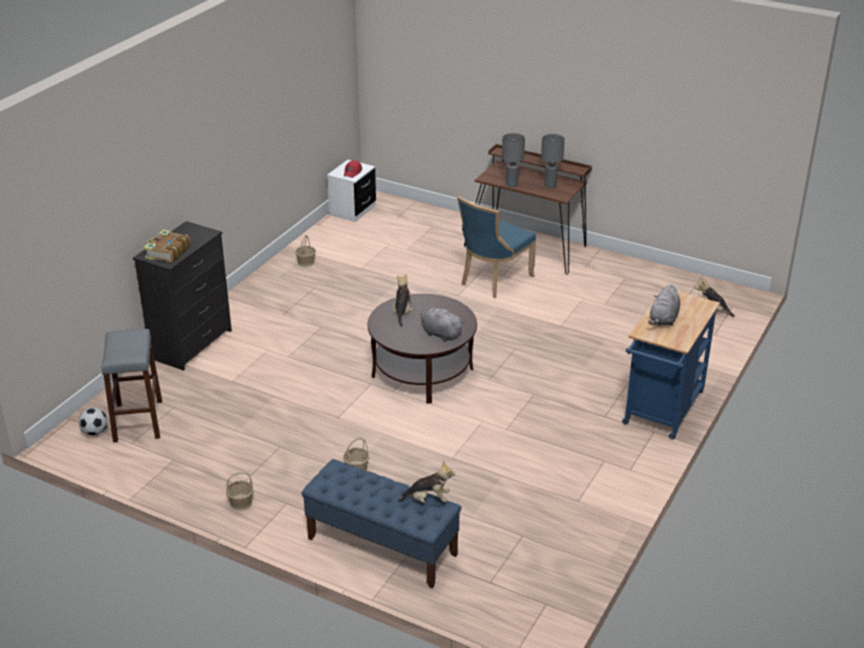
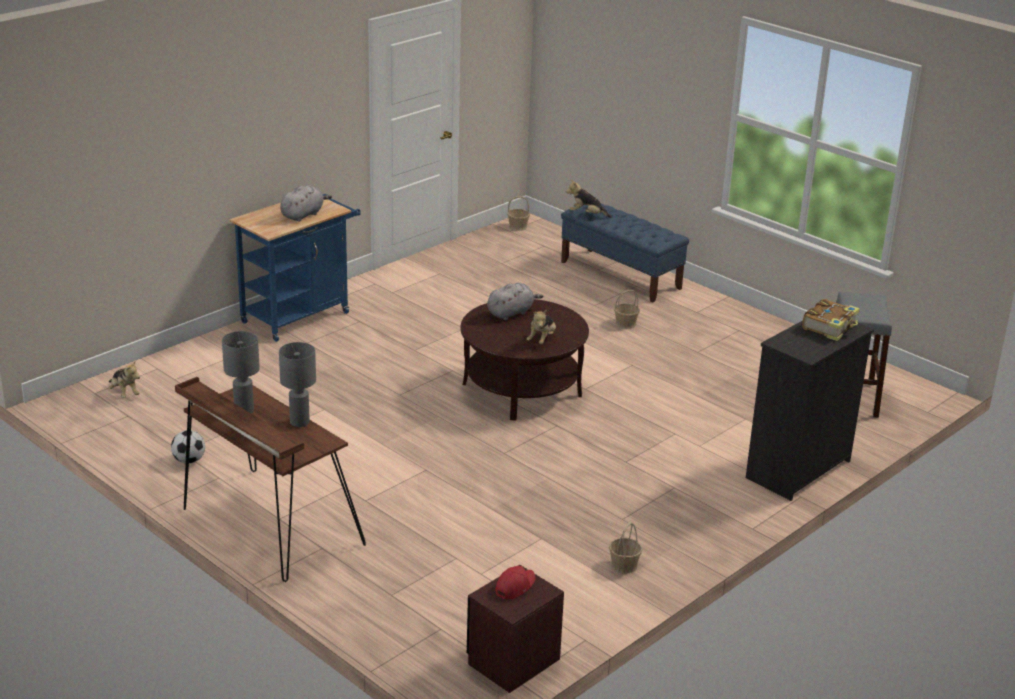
camera: 165 degrees left, 5 degrees down
football [79,408,107,436] -> football moved to [171,430,205,464]
basket [226,472,254,511] -> basket moved to [507,196,530,231]
white nightstand [327,160,376,222] -> brown nightstand [467,565,564,693]
grey plush toy [421,307,465,342] -> grey plush toy turned 90 degrees counterclockwise [487,283,544,320]
blue chair [457,196,536,298] -> none

